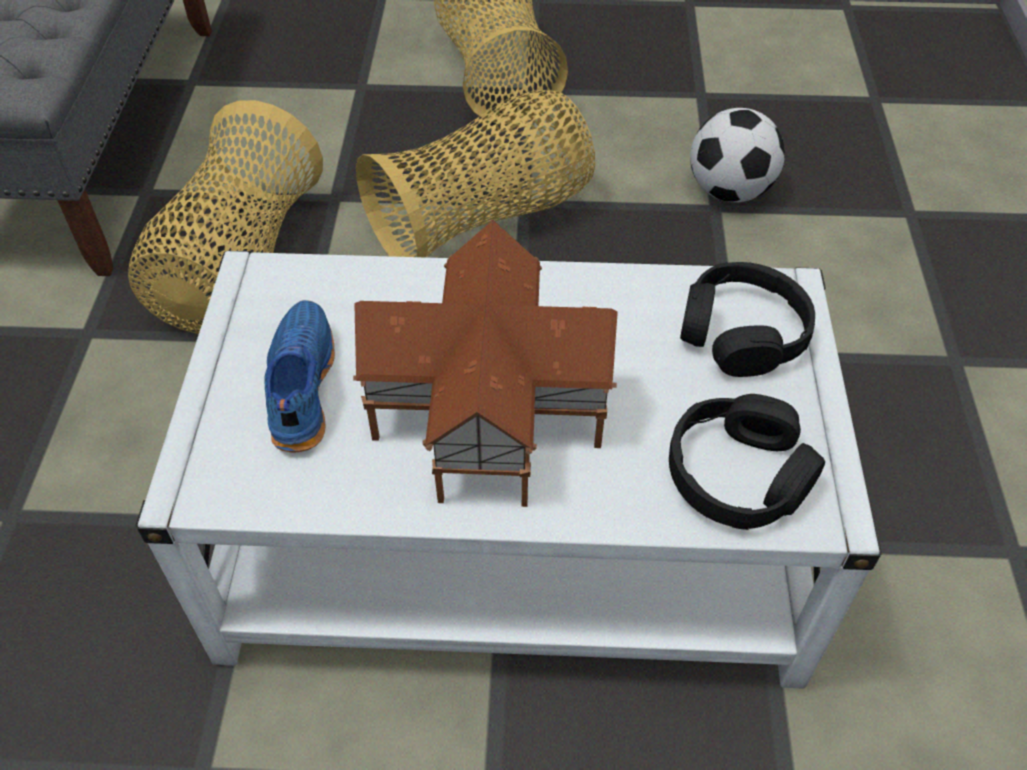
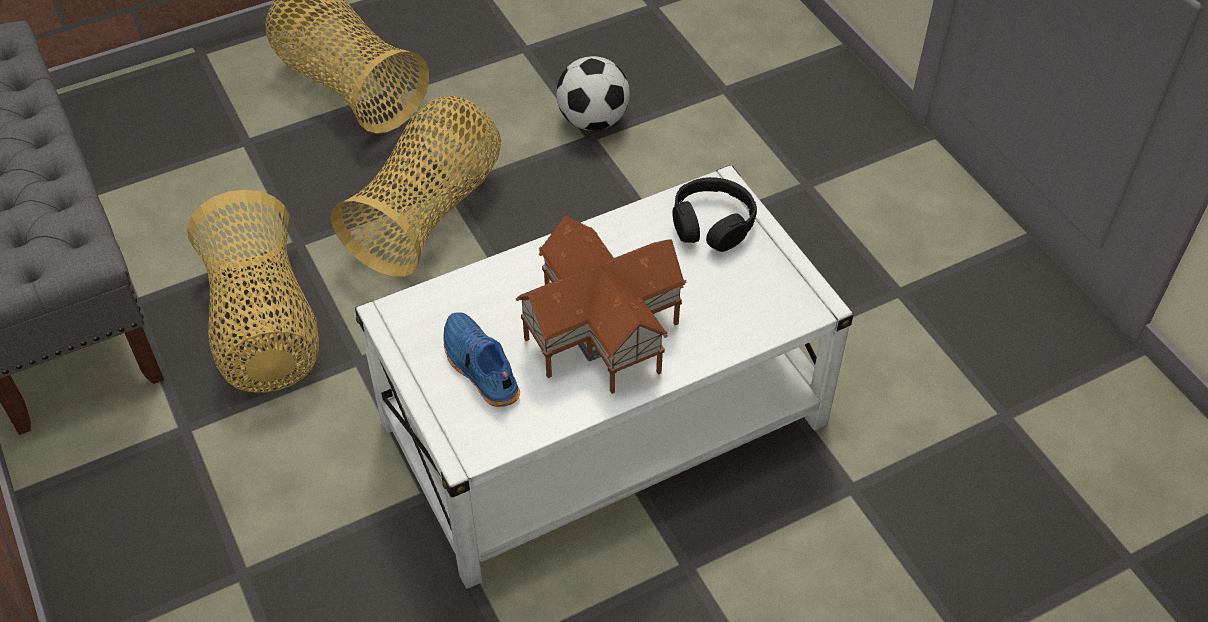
camera: 30 degrees left, 0 degrees up
black headphones [669,394,825,530] -> none

